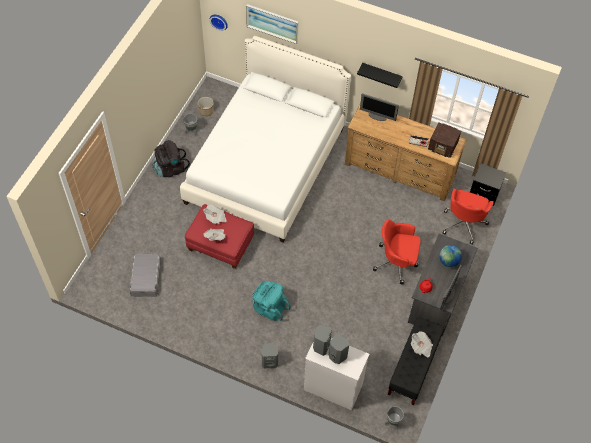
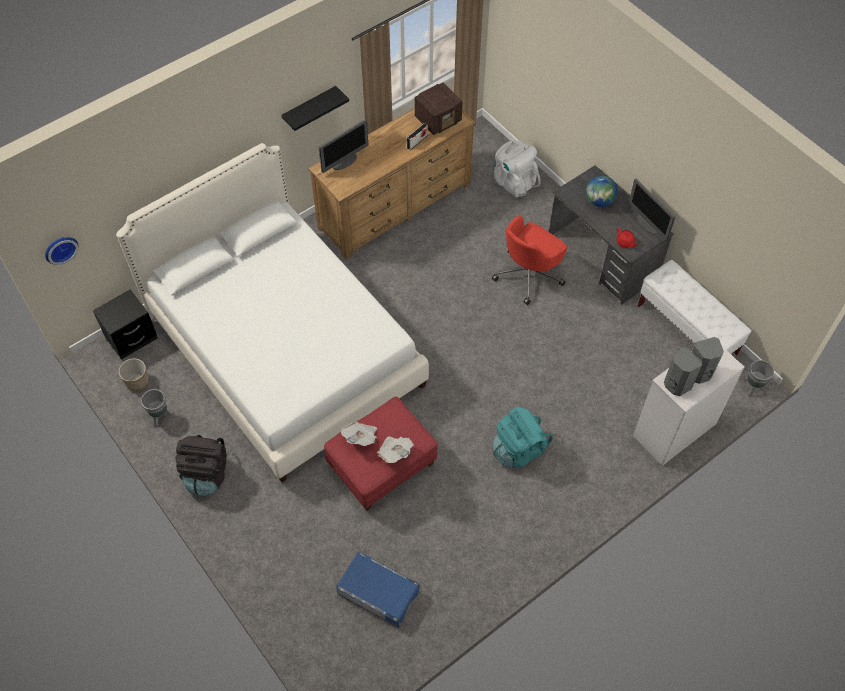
camera: 60 degrees left, 0 degrees up
grey storage box [129,254,161,297] -> blue storage box [336,552,420,628]
picture [246,4,299,44] -> none
grey speaker [262,343,278,368] -> none
black bench [388,317,444,405] -> white bench [638,260,751,355]
newspaper [411,331,433,357] -> none
red office chair [442,188,494,245] -> white backpack [493,140,541,197]
black nightstand [470,164,506,206] -> black nightstand moved to [93,289,158,360]

